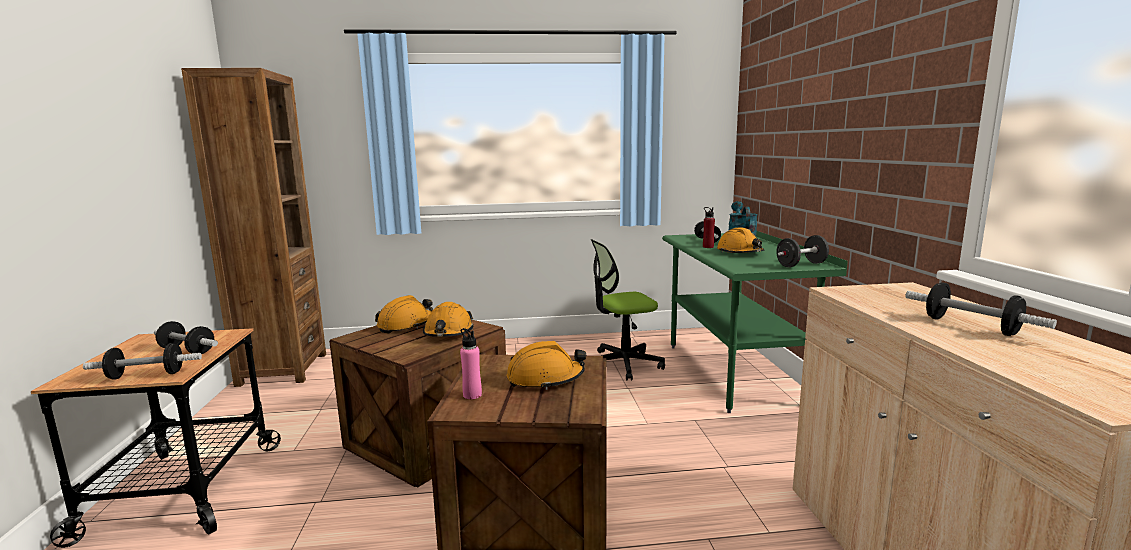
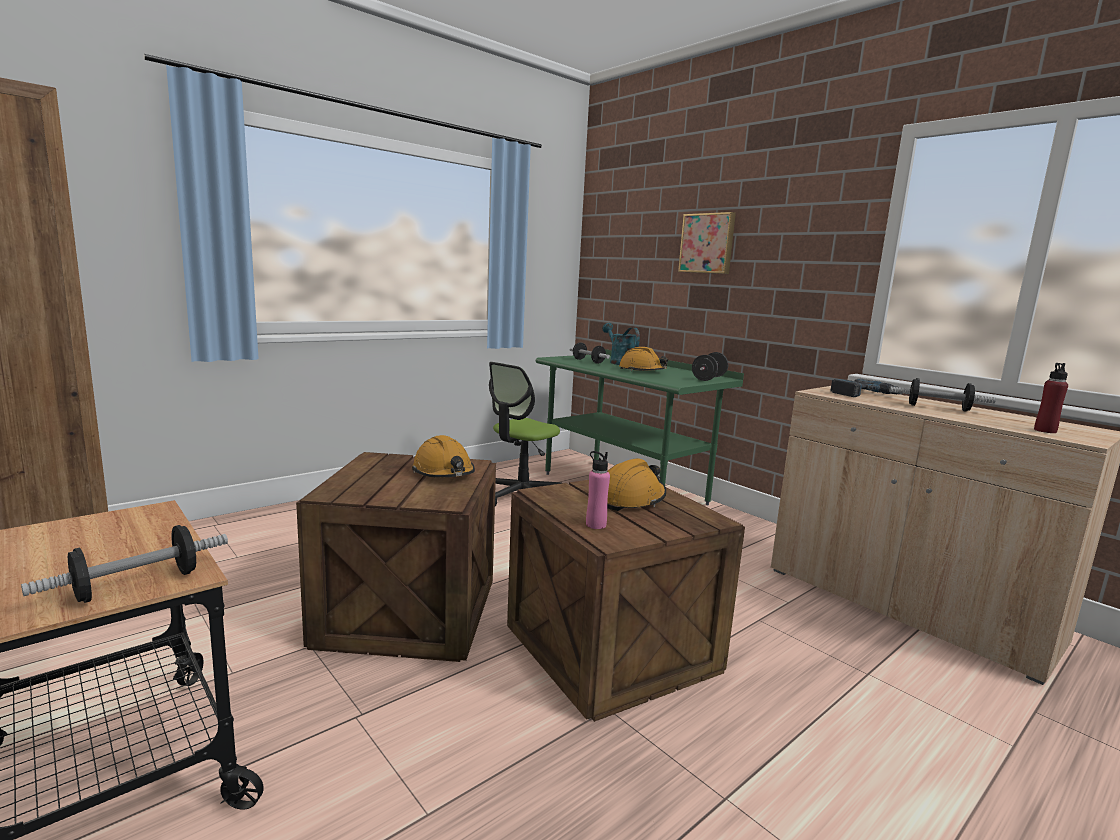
camera: 35 degrees left, 0 degrees up
dumbbell [154,321,218,354] -> none
orange hard hat [375,295,433,334] -> none
red bottle [703,207,715,248] -> red bottle moved to [1034,363,1068,433]
none -> picture [678,212,736,274]
none -> power drill [830,379,901,397]

